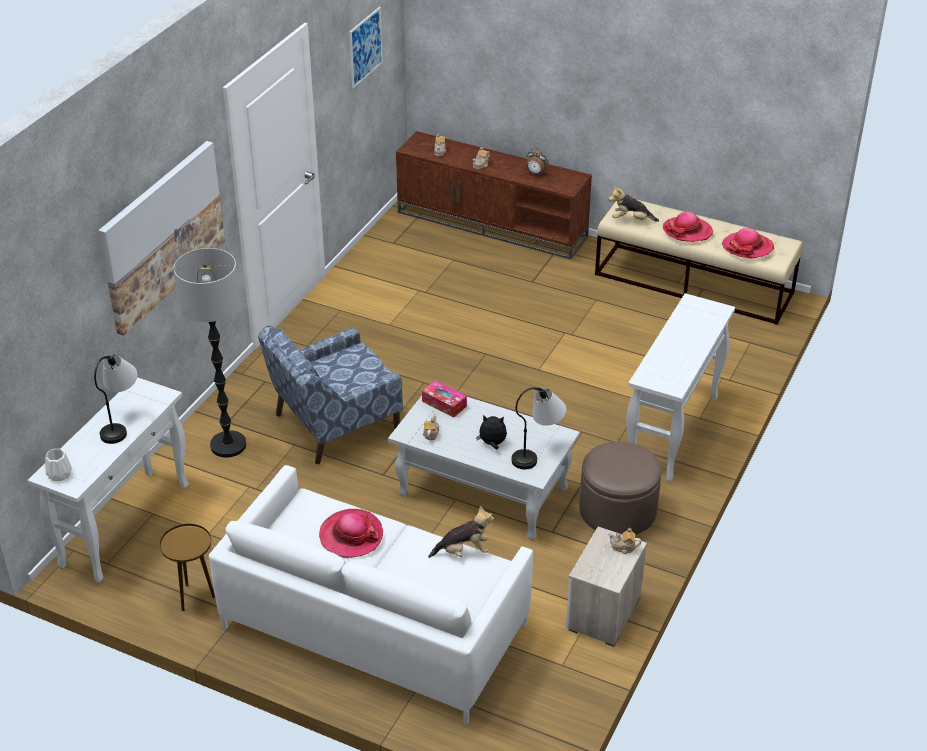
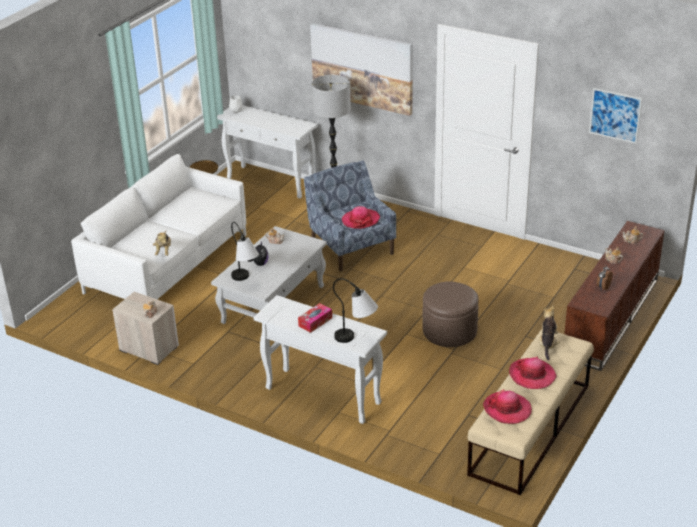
camera: 95 degrees right, 5 degrees down
table lamp [94,354,137,444] -> table lamp moved to [333,278,378,343]
hat [319,509,383,558] -> hat moved to [342,206,380,229]
tissue box [422,380,467,418] -> tissue box moved to [298,303,332,333]
brown ottoman [579,441,662,535] -> brown ottoman moved to [422,281,479,347]

